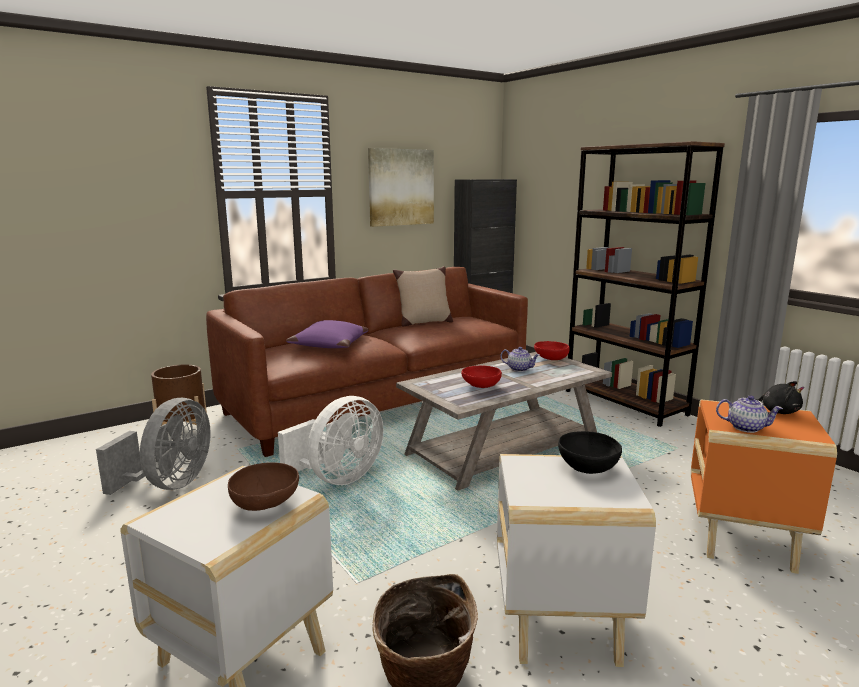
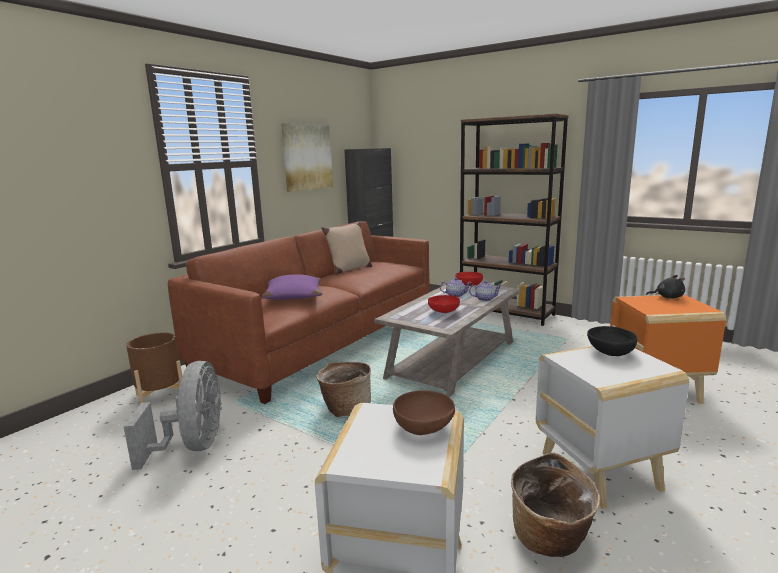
camera: 20 degrees left, 0 degrees up
white fan [278,396,384,485] -> basket [316,362,371,417]
teapot [716,395,783,433] -> teapot moved to [469,281,502,301]

